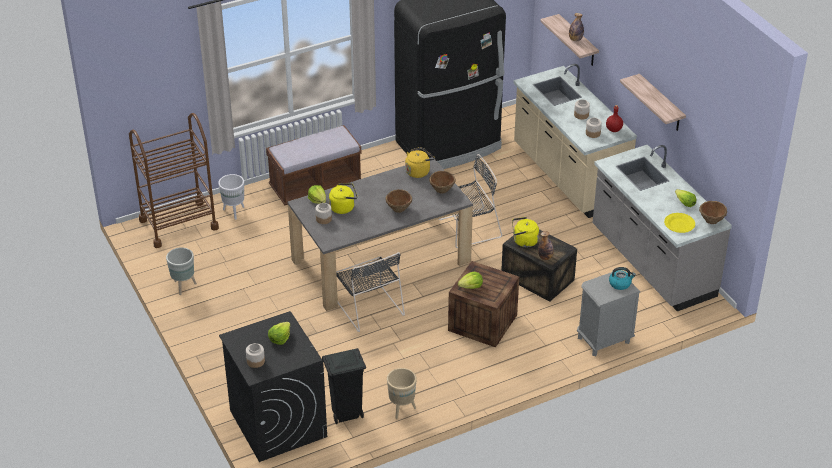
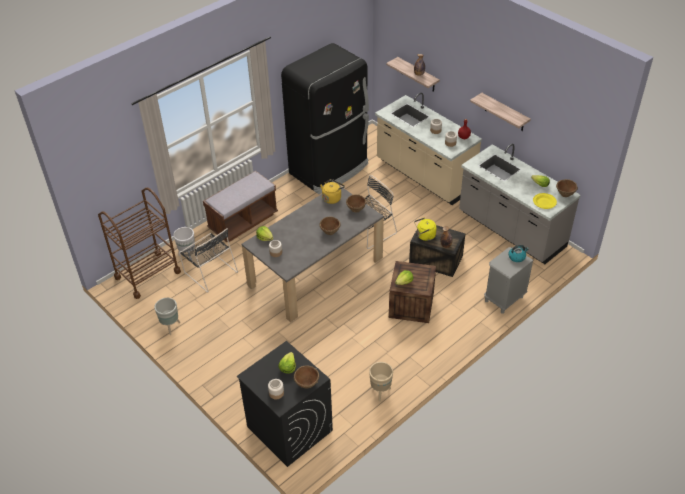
camera: 15 degrees left, 5 degrees up
black trash can [322,348,366,424] -> none
yellow kettle [329,183,357,214] -> none
black chair [336,252,405,332] -> black chair moved to [179,228,238,292]
none -> brown bowl [294,365,319,388]

